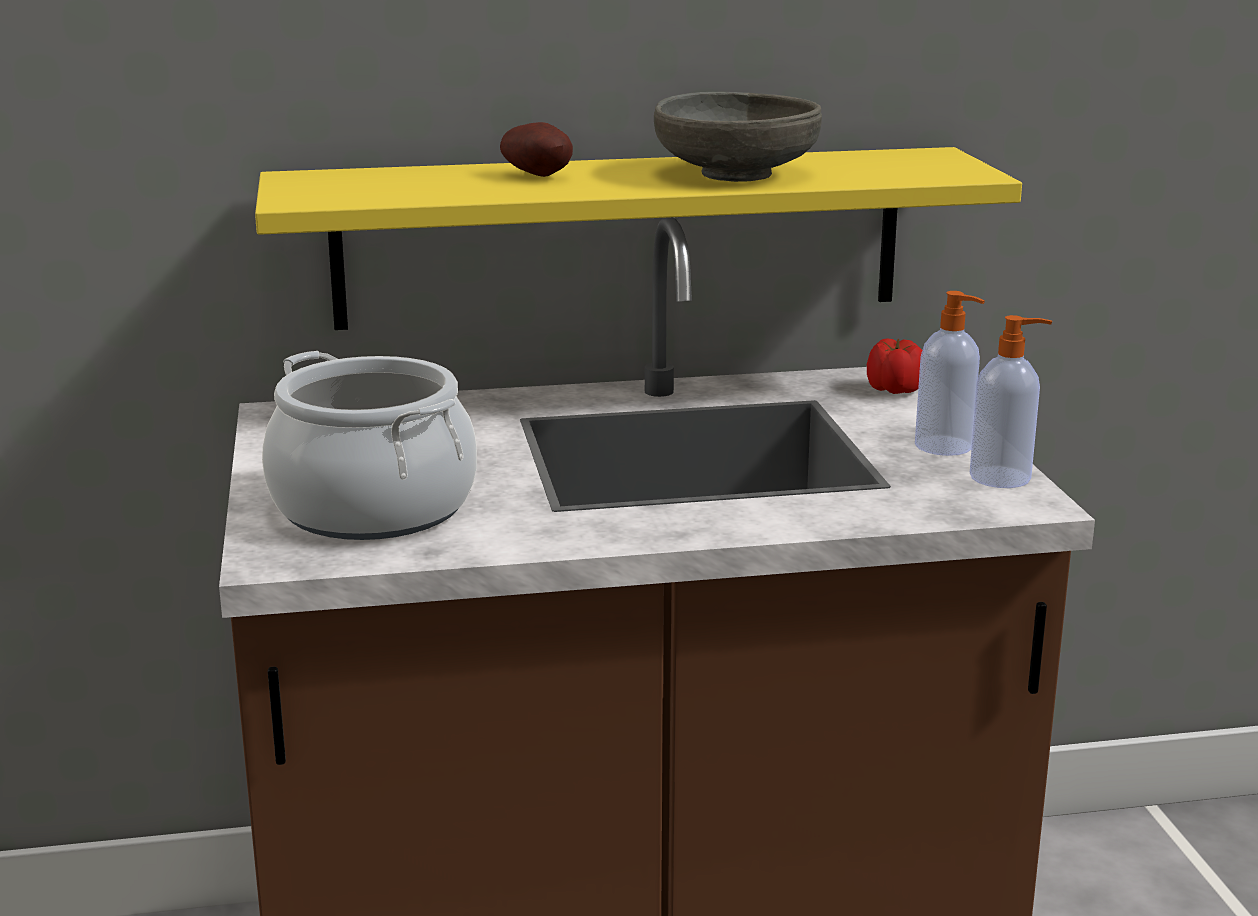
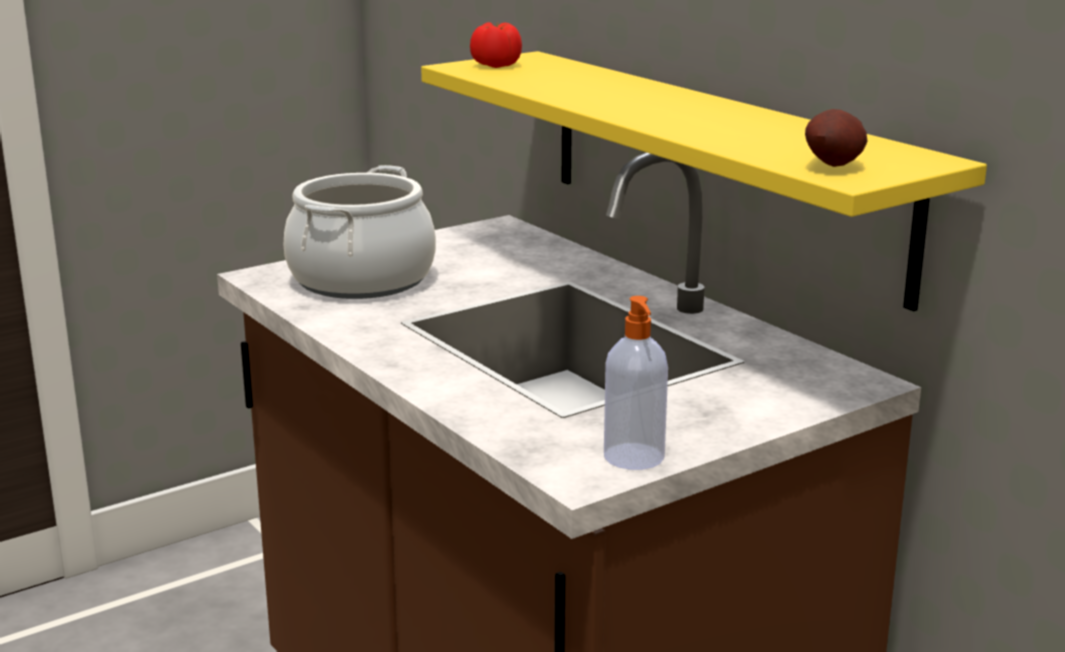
camera: 65 degrees right, 0 degrees up
potato [500,122,573,177] -> potato moved to [805,109,867,167]
grey bowl [654,91,822,182] -> none
tomato [867,338,922,394] -> tomato moved to [470,22,522,68]
soap dispenser [915,291,985,456] -> none

